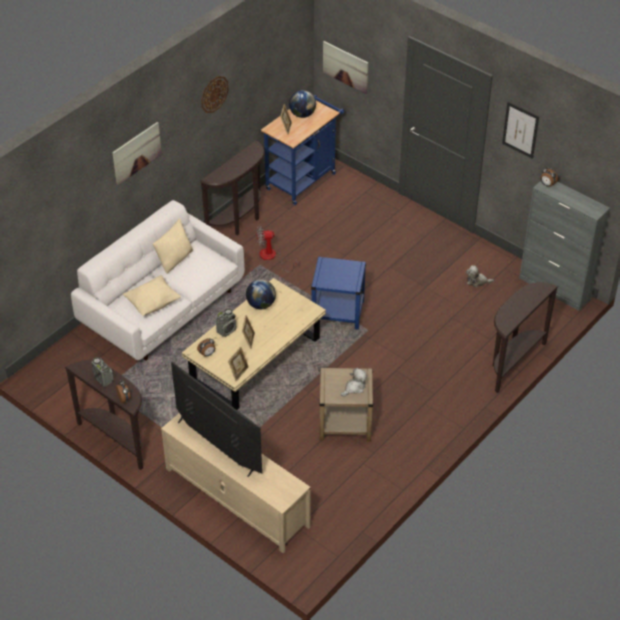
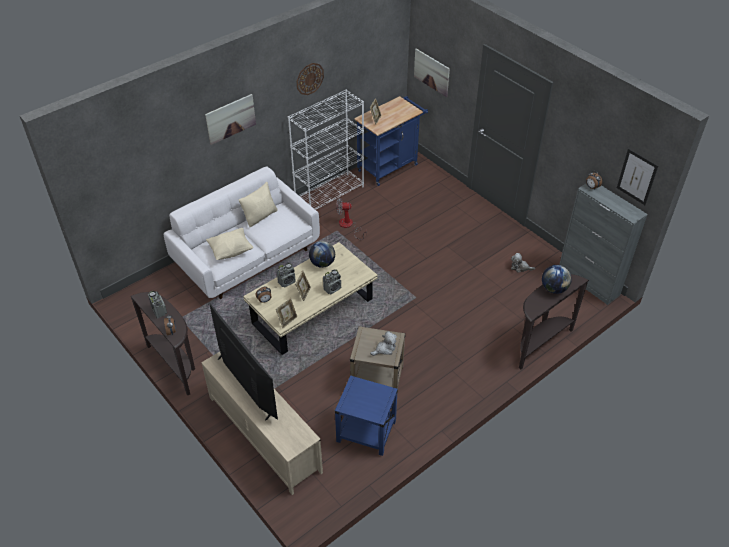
camera: 10 degrees right, 0 degrees up
brown console table [200,140,265,236] -> white bookcase [288,89,364,210]
globe [289,90,316,118] -> globe moved to [542,265,572,294]
blue side table [311,257,366,330] -> blue side table moved to [335,375,398,456]
picture [502,102,539,159] -> picture moved to [617,149,658,205]
none -> radio [323,269,341,294]

